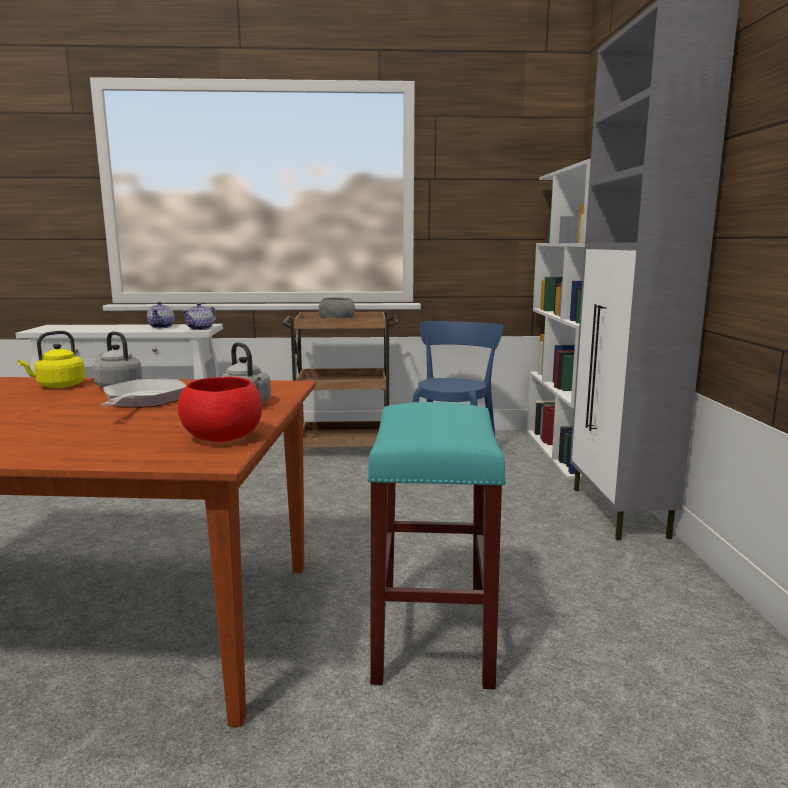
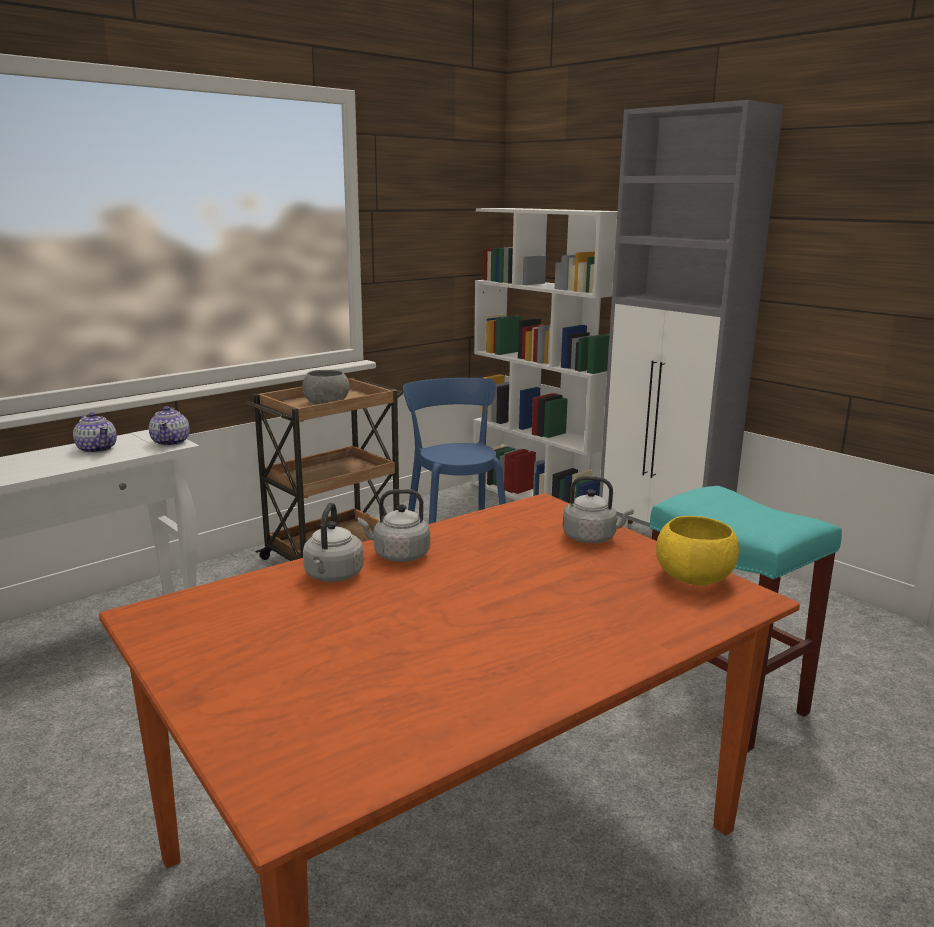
camera: 40 degrees left, 5 degrees up
yellow kettle [18,331,86,388] -> grey kettle [303,502,364,582]
frying pan [101,379,186,408] -> none
red bowl [178,377,262,442] -> yellow bowl [656,516,739,585]

